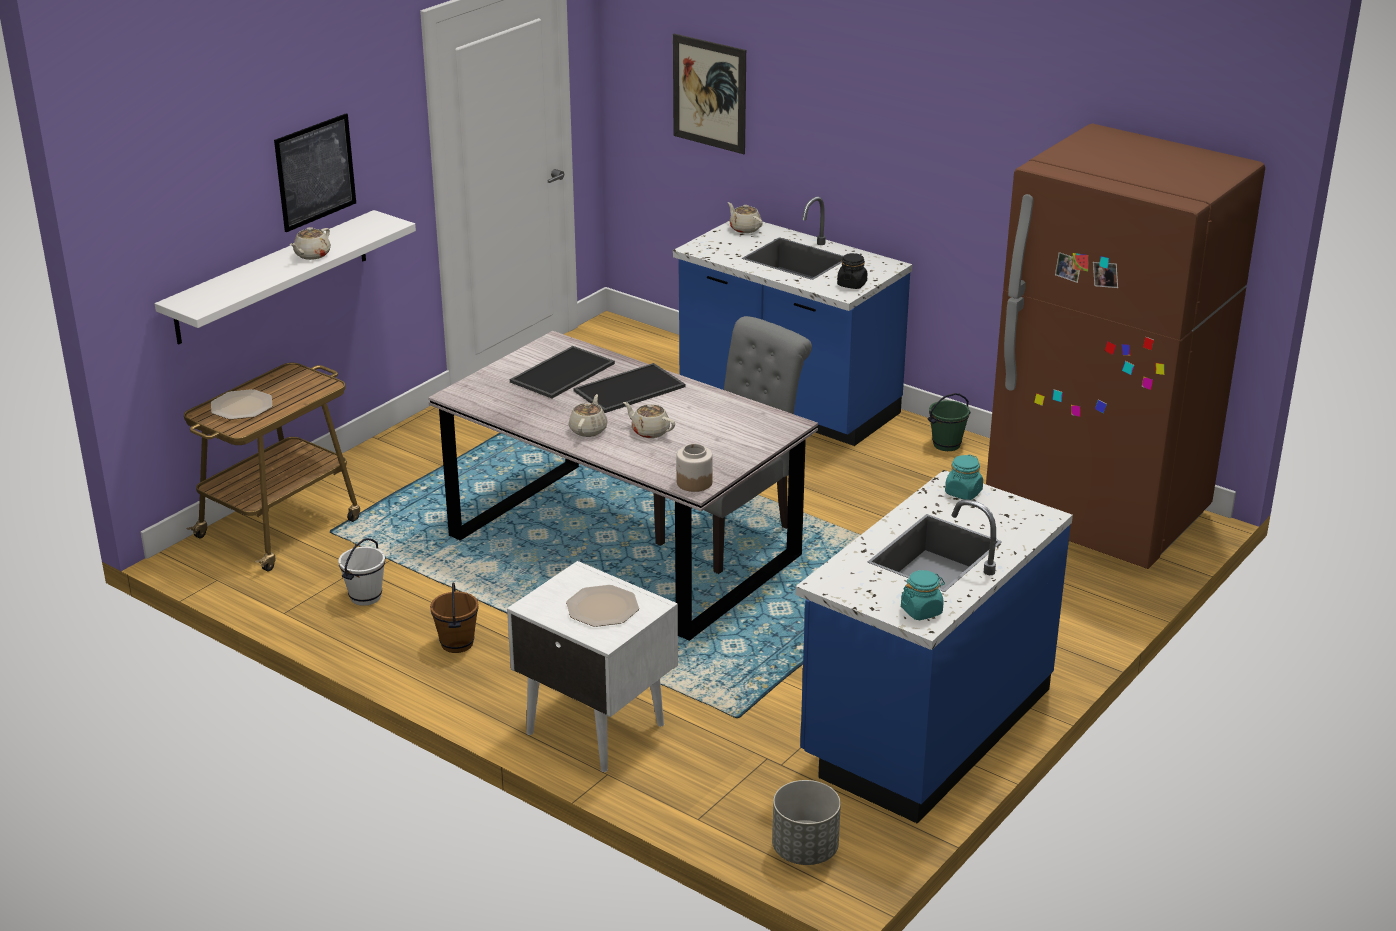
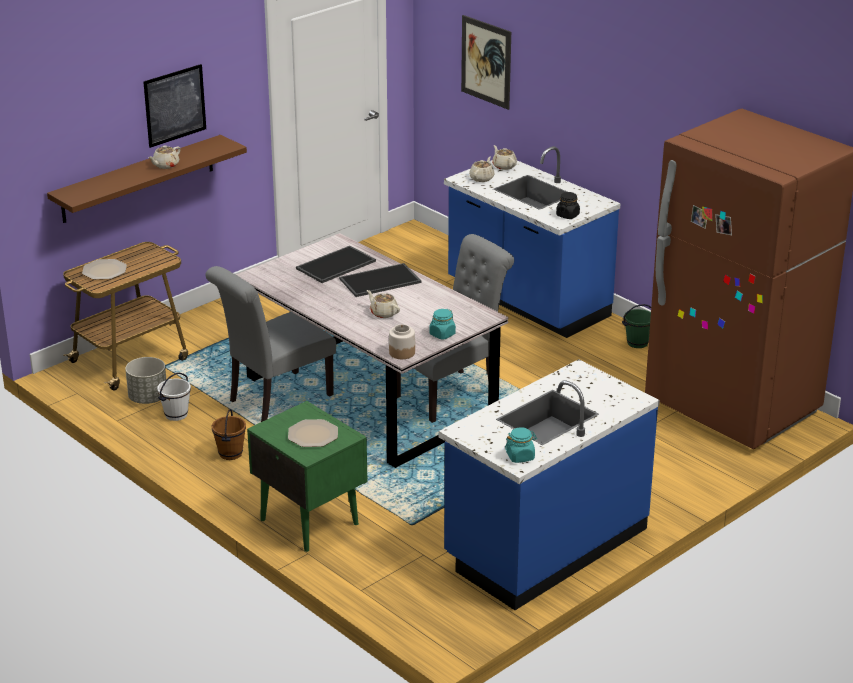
camera: 10 degrees right, 0 degrees up
white shelf [155,210,416,345] -> brown shelf [47,135,247,223]
white nightstand [507,561,678,772] -> green nightstand [247,401,368,552]
beige teapot [569,394,608,437] -> beige teapot moved to [469,157,495,182]
grey planter [772,780,841,865] -> grey planter moved to [125,357,166,404]
turquoise jar [945,454,983,500] -> turquoise jar moved to [429,309,456,340]
none -> grey chair [205,266,336,422]

